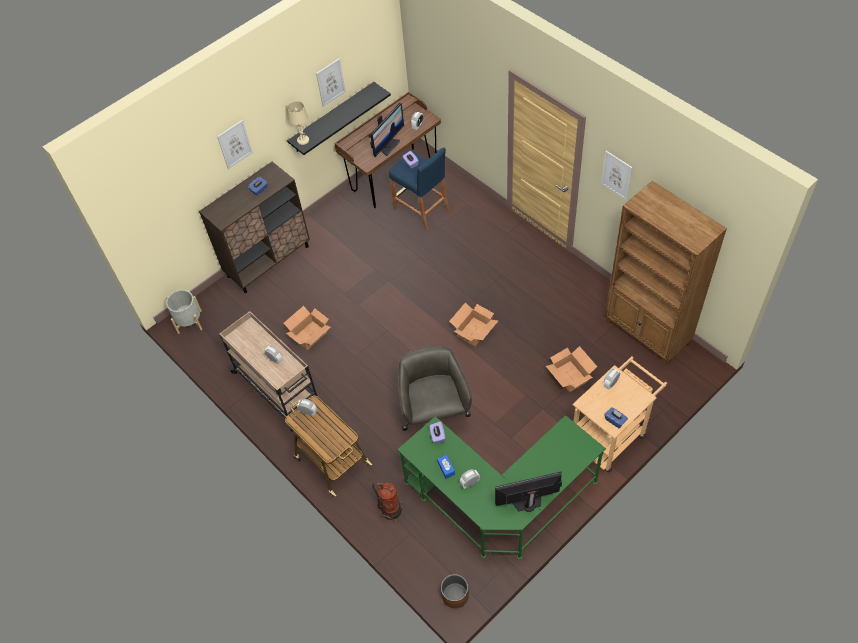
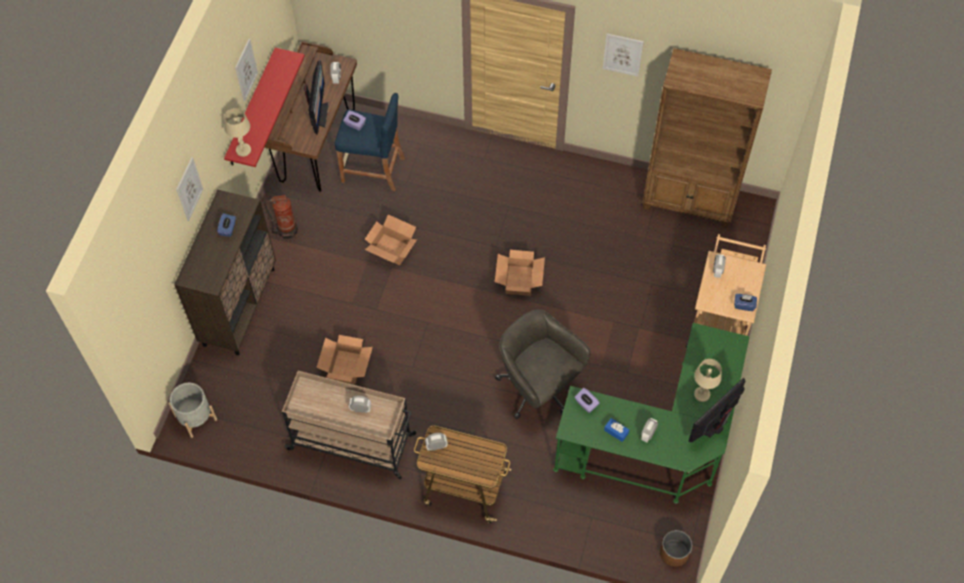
camera: 35 degrees left, 5 degrees up
black shelf [287,82,391,155] -> red shelf [224,48,305,167]
fire extinguisher [372,482,403,522] -> fire extinguisher moved to [265,195,298,239]
cardboard box [546,346,597,392] -> cardboard box moved to [365,215,417,265]
none -> beige table lamp [694,359,721,402]

